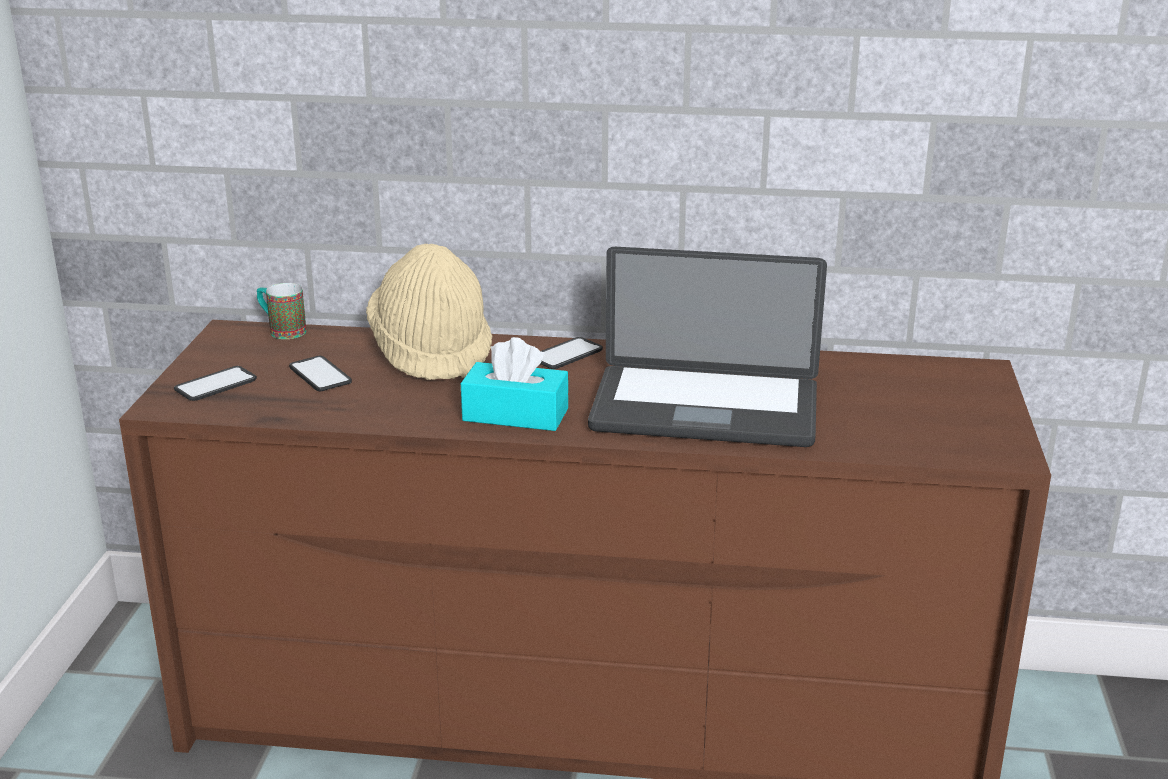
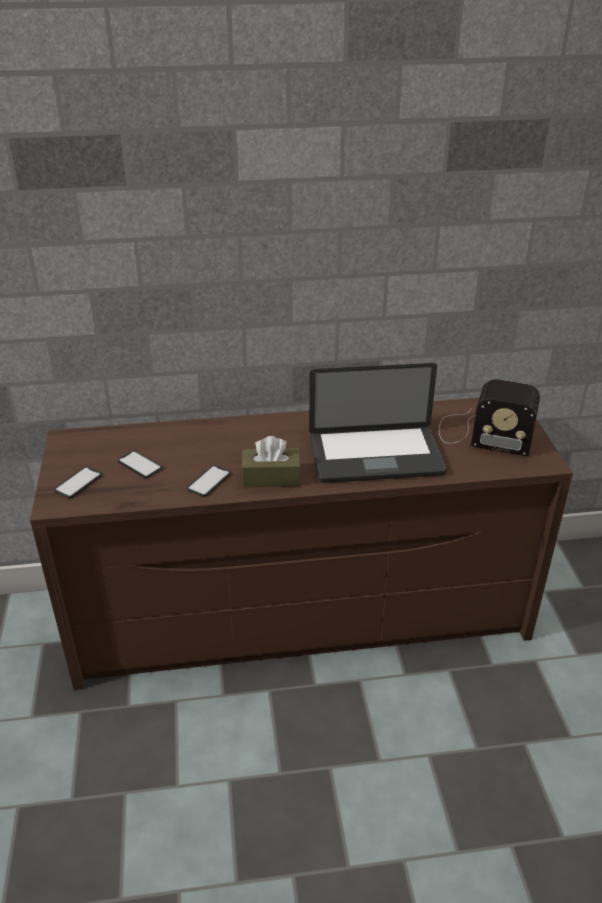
camera: 15 degrees left, 10 degrees up
mug [257,283,306,339] -> none
beige hat [366,244,492,380] -> none
turquoise tissue box [461,337,568,431] -> brown tissue box [241,436,301,487]
phone [540,337,603,369] -> phone moved to [187,465,231,497]
none -> radio [439,379,540,457]

